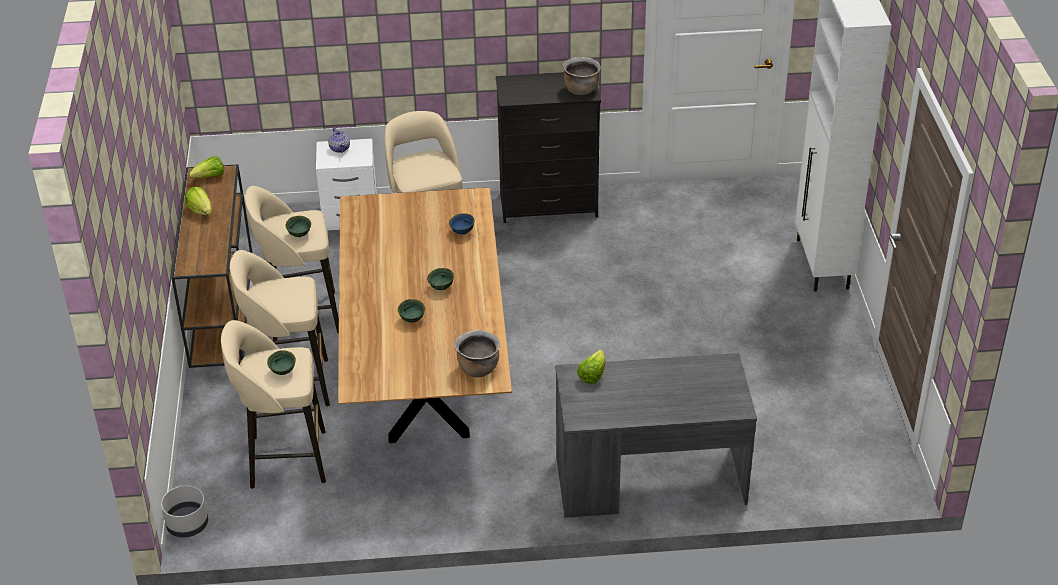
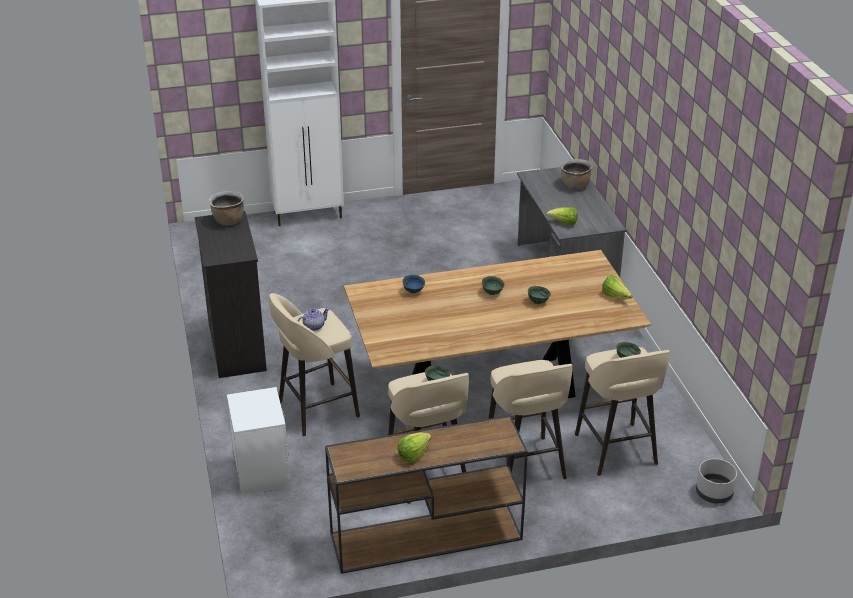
camera: 100 degrees left, 5 degrees down
lettuce [188,156,224,178] -> lettuce moved to [602,275,633,299]
teapot [328,128,350,153] -> teapot moved to [298,308,330,331]
brown cooking pot [454,330,500,377] -> brown cooking pot moved to [561,159,593,190]

